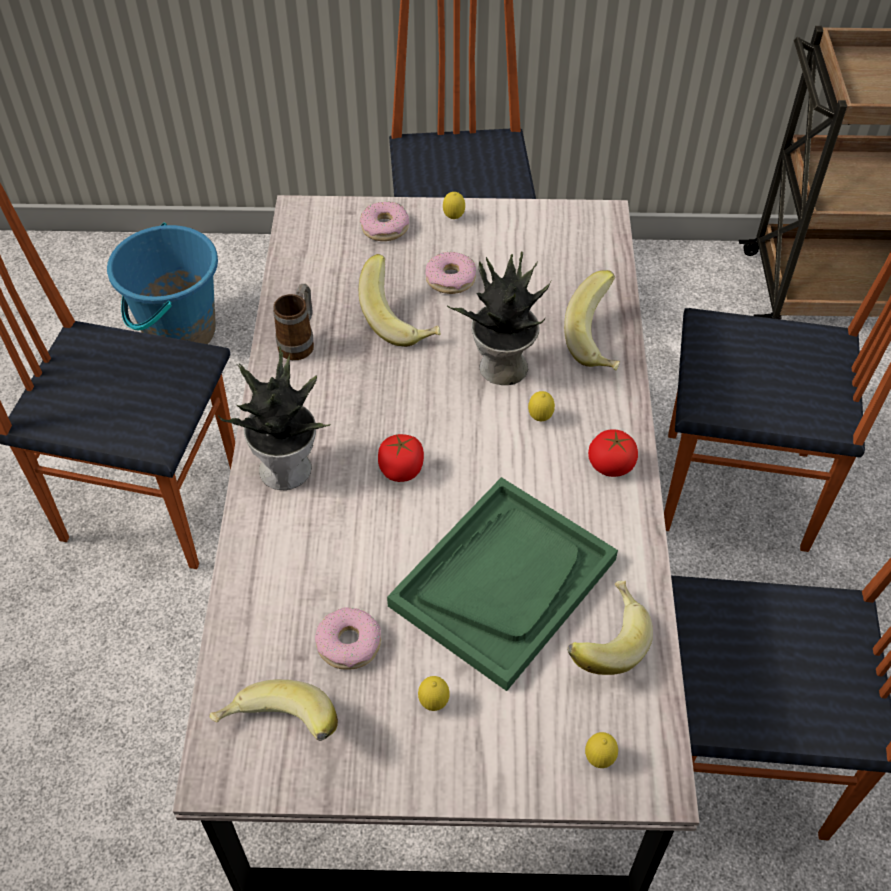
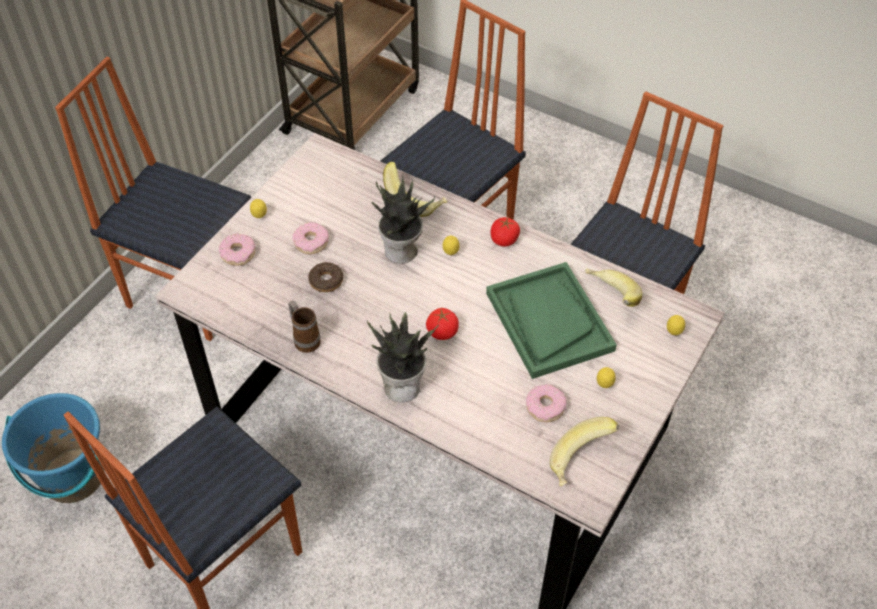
camera: 60 degrees left, 0 degrees up
banana [359,254,441,347] -> donut [308,262,343,292]

